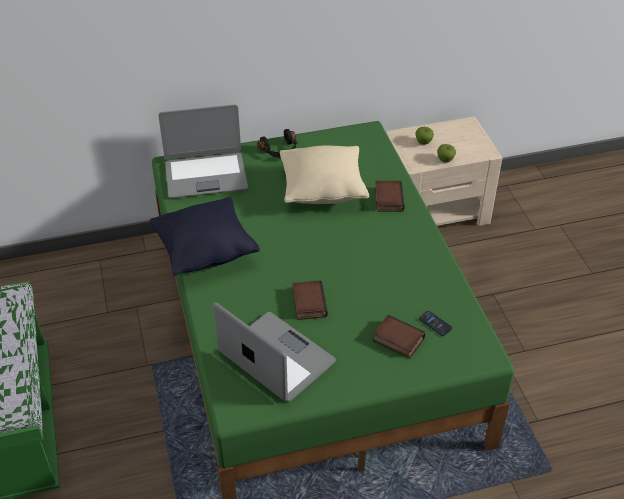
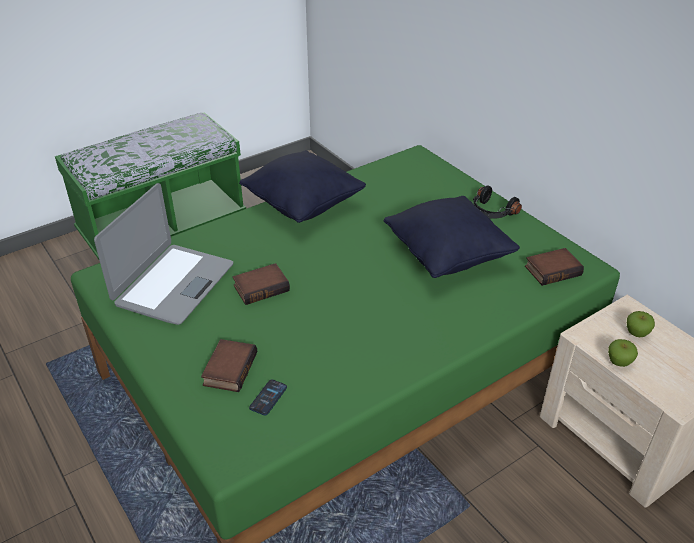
camera: 70 degrees right, 5 degrees down
laptop [159,105,248,198] -> none
beige pillow [280,146,369,204] -> black pillow [384,196,520,278]
book [375,181,405,212] -> book moved to [525,248,584,286]

